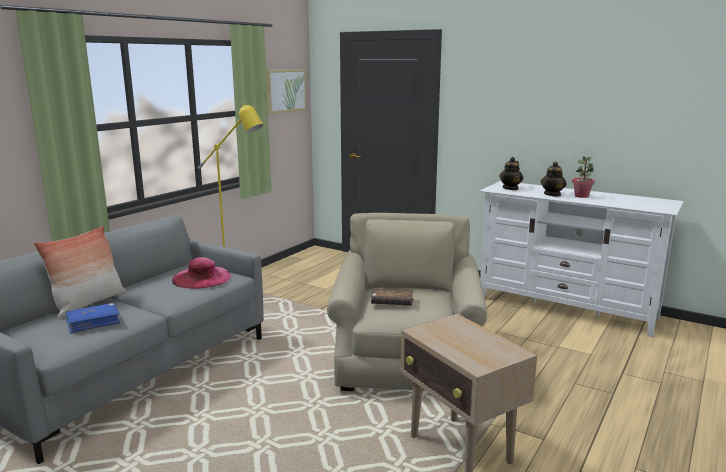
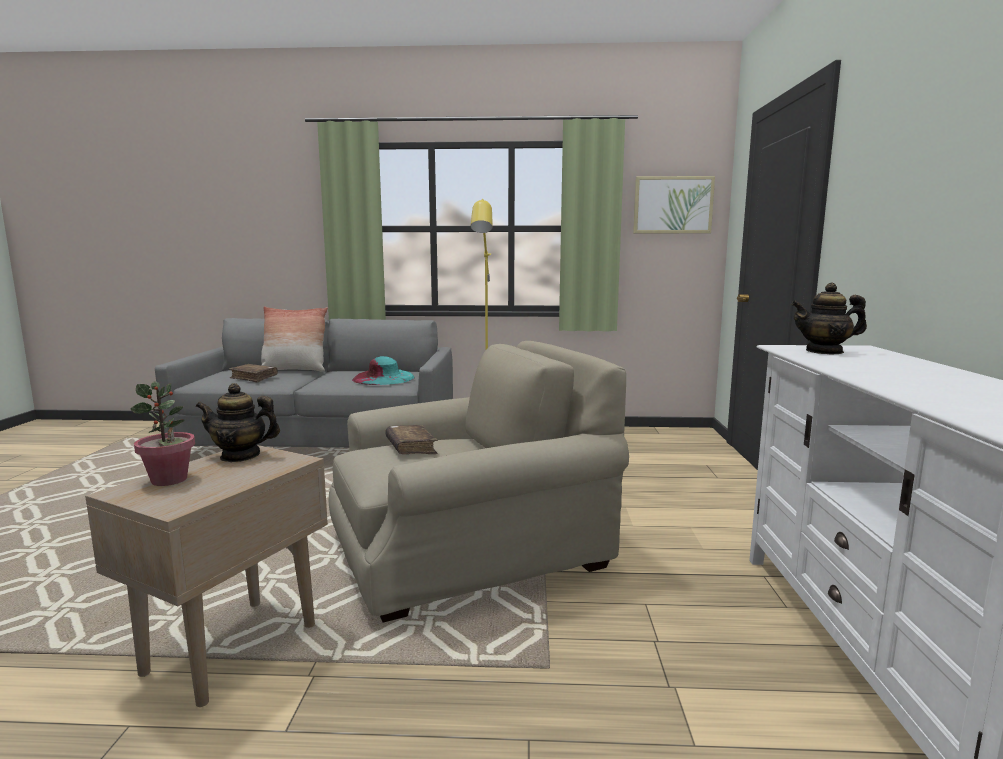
camera: 60 degrees right, 5 degrees down
blue book [66,303,120,333] -> brown book [229,364,278,382]
pink hat [172,257,231,289] -> turquoise hat [352,356,415,385]
teapot [541,162,567,197] -> teapot moved to [196,383,280,462]
potted plant [572,156,595,198] -> potted plant moved to [130,381,195,486]

